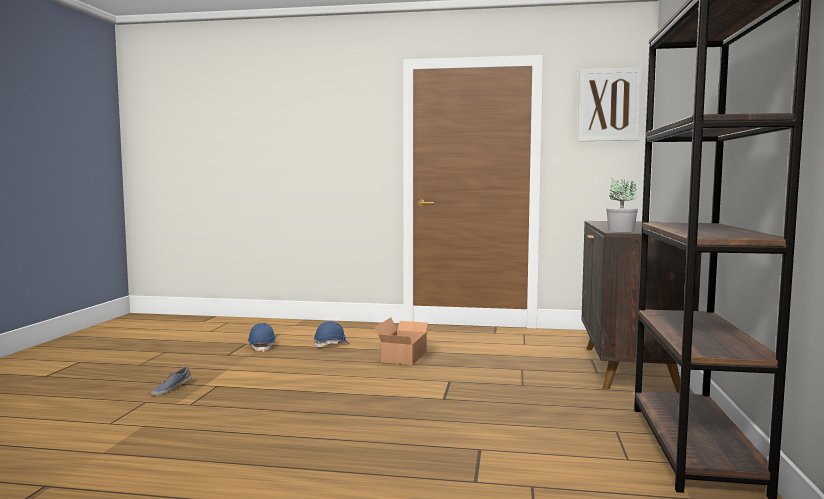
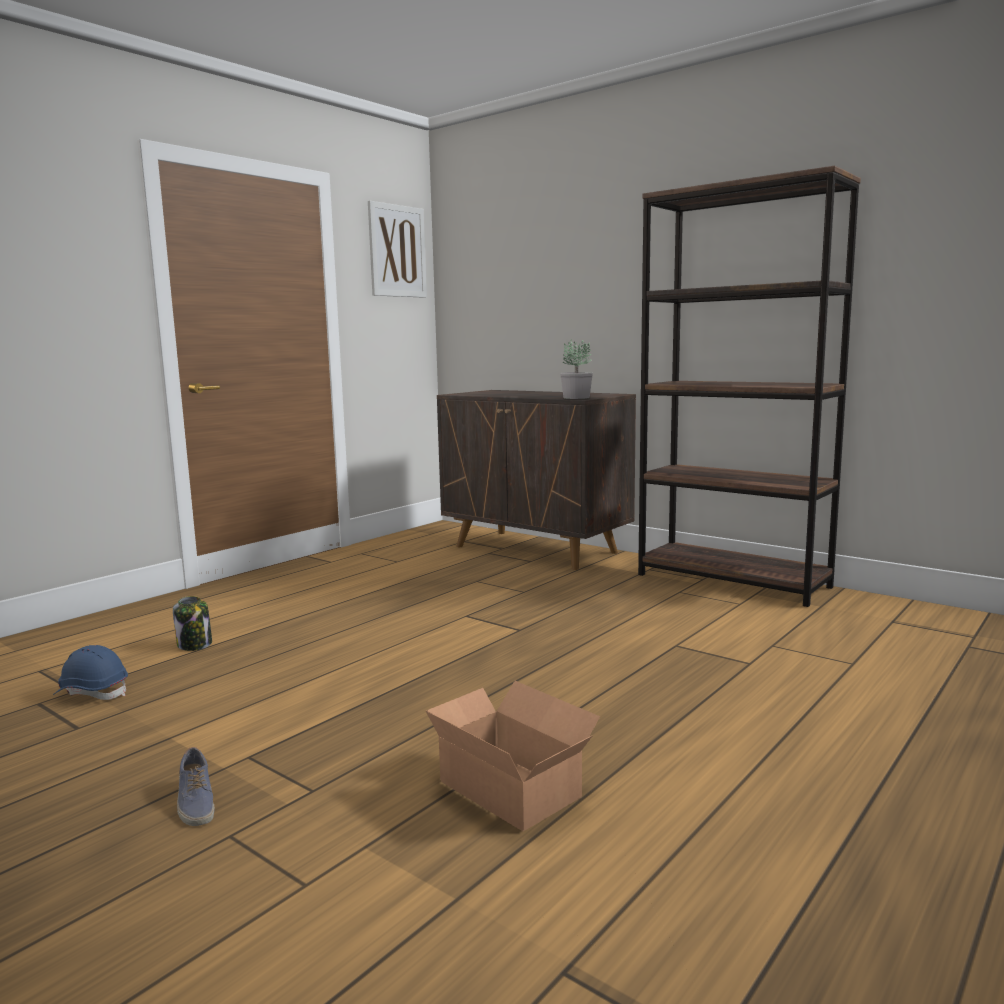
camera: 60 degrees left, 5 degrees up
blue hard hat [314,321,350,348] -> jar [173,596,212,651]
cardboard box [375,317,436,365] -> cardboard box moved to [425,681,600,831]

